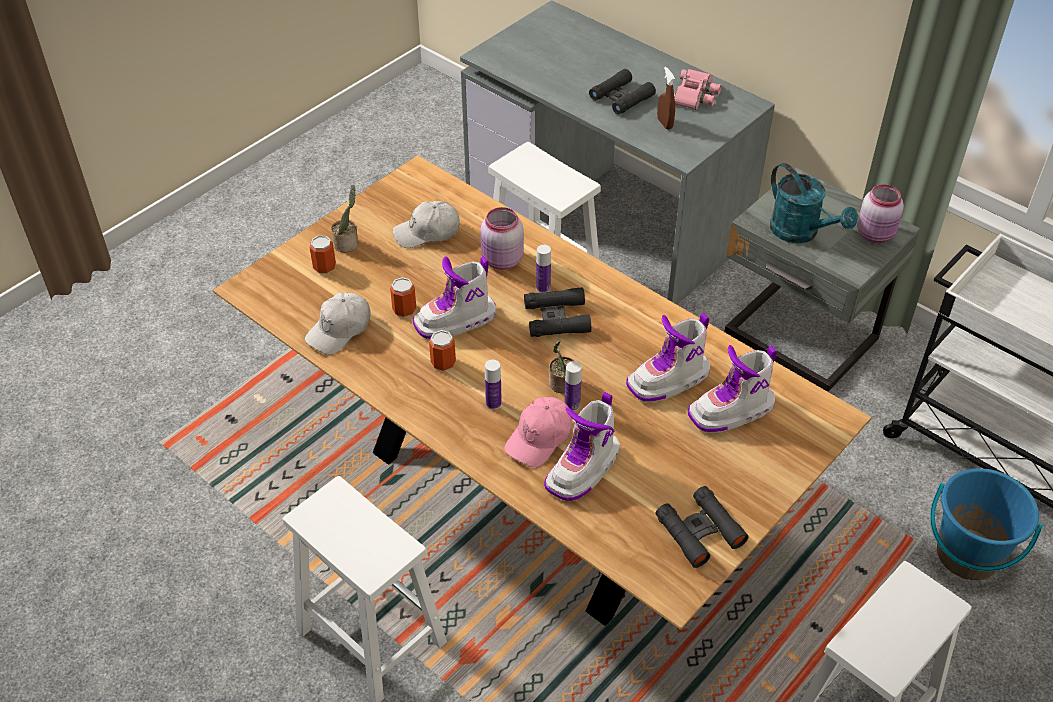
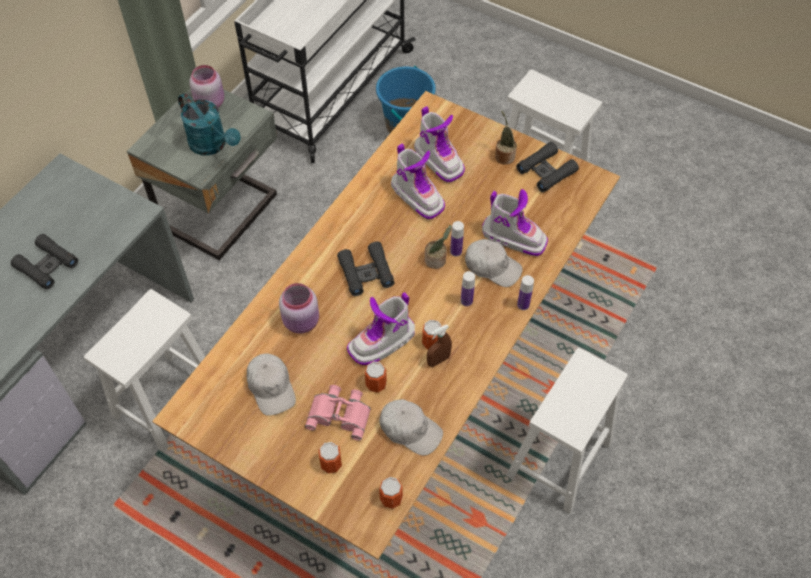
camera: 100 degrees left, 10 degrees up
potted plant [331,185,358,253] -> potted plant moved to [495,111,517,165]
boot [413,256,496,340] -> boot turned 90 degrees clockwise [347,292,415,365]
pink cap [504,397,572,467] -> white cap [465,239,523,287]
bottle [536,245,551,293] -> bottle moved to [517,275,534,310]
brown spray bottle [657,67,675,130] -> brown spray bottle moved to [427,325,452,367]
pink binoculars [674,69,722,110] -> pink binoculars moved to [305,385,371,441]
turquoise watering can [770,163,858,244] -> turquoise watering can turned 90 degrees clockwise [178,93,240,155]
none -> can [379,477,403,509]

